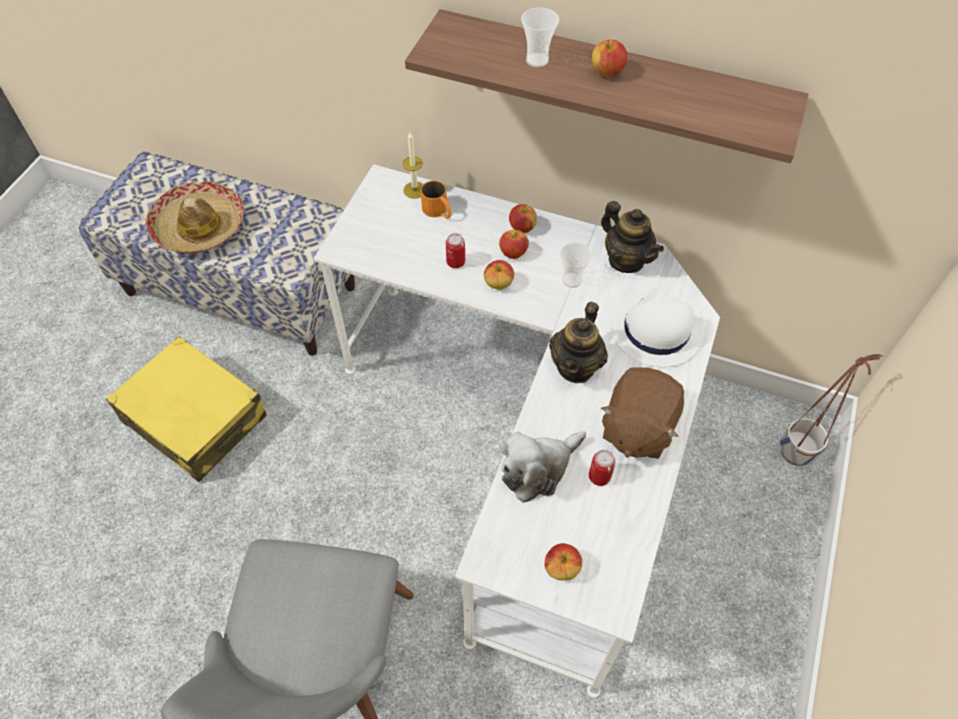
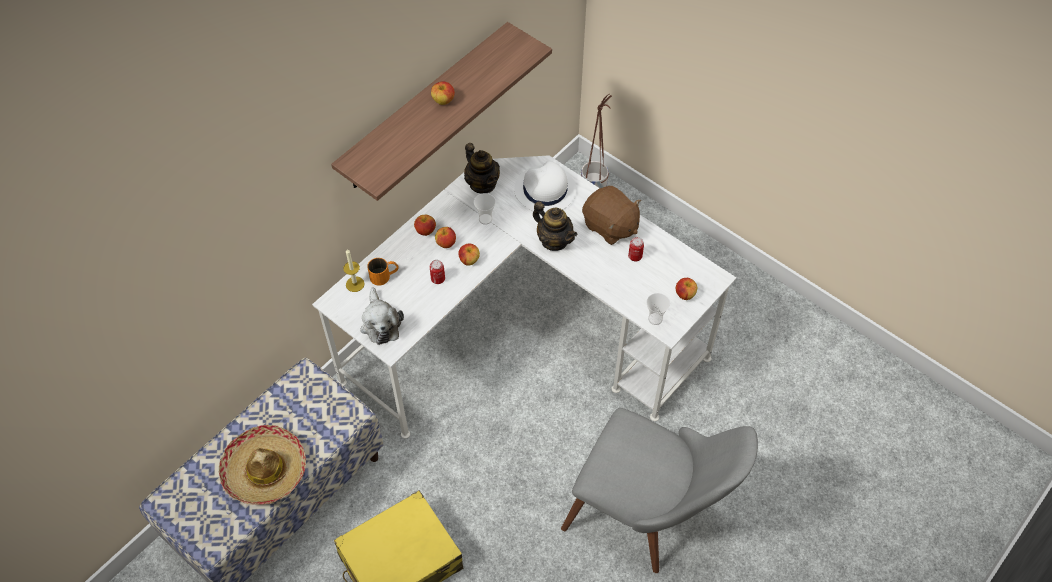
camera: 70 degrees left, 0 degrees up
plush toy [501,431,586,502] -> plush toy moved to [360,287,404,345]
cup [521,7,559,67] -> cup moved to [646,293,670,325]
teapot [601,201,664,273] -> teapot turned 75 degrees clockwise [464,143,500,194]

